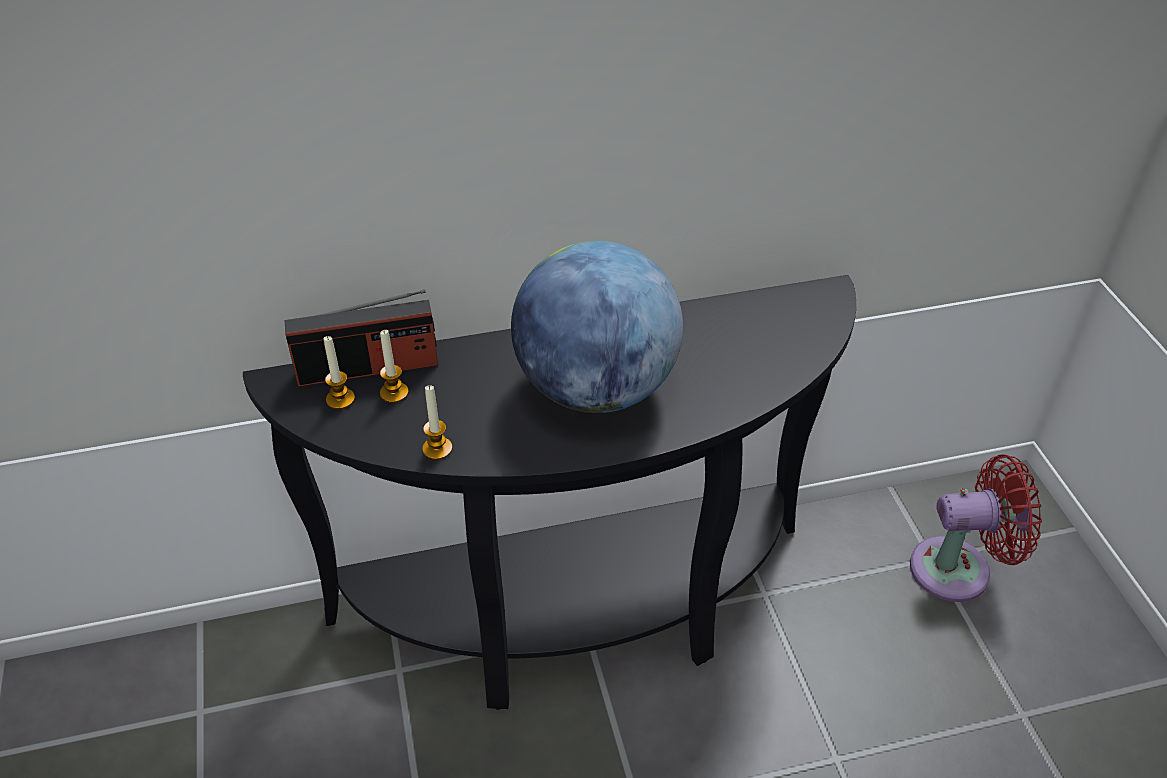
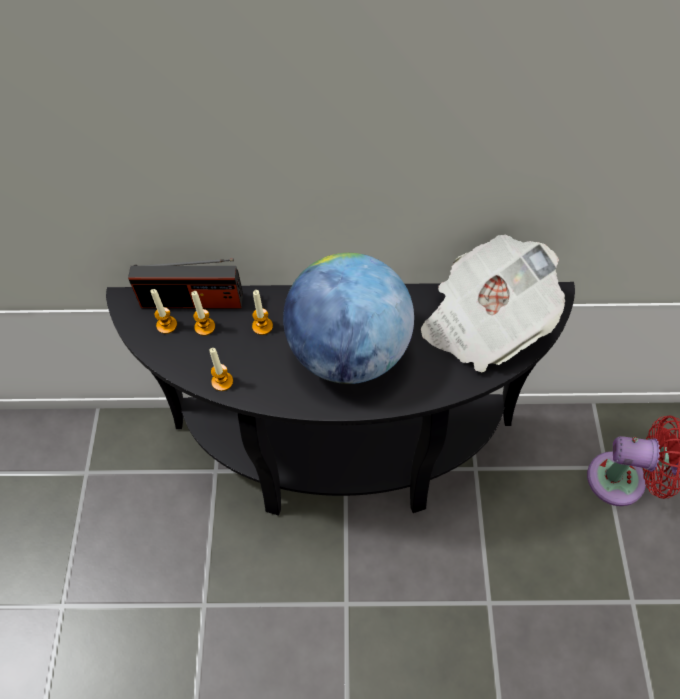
camera: 15 degrees right, 15 degrees up
none -> candle [252,290,273,335]
none -> newspaper [421,234,565,373]

